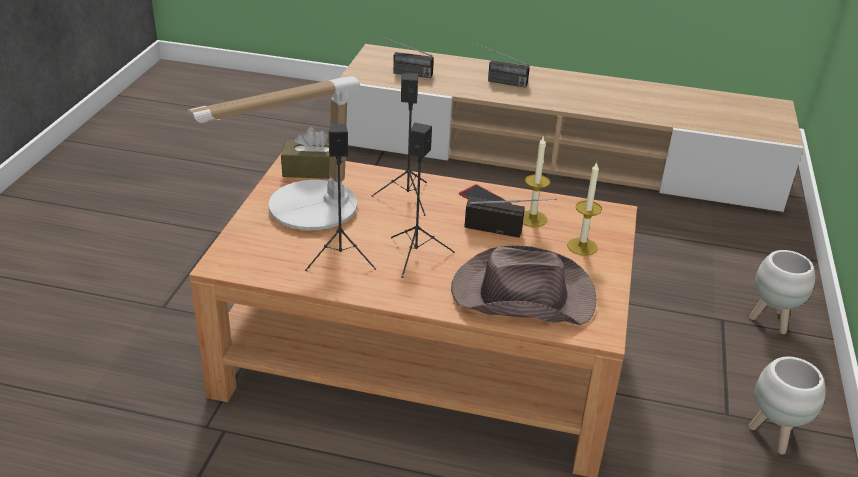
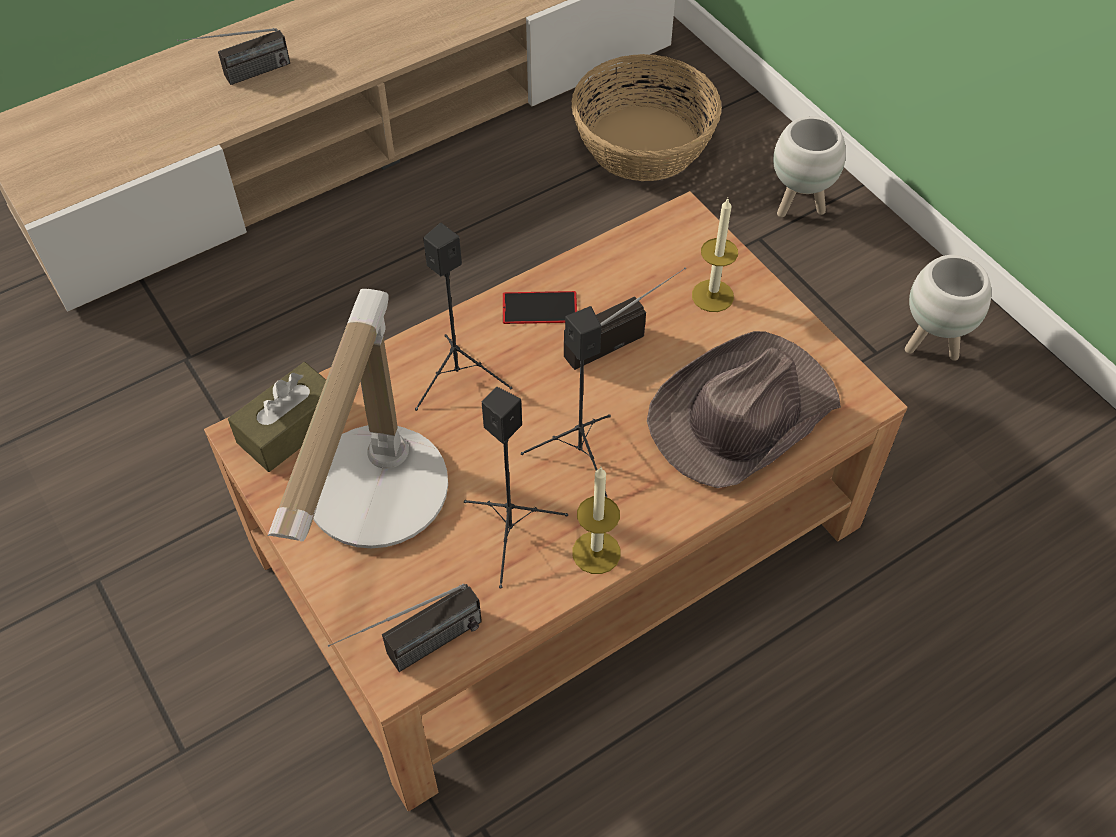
camera: 45 degrees left, 20 degrees up
radio [375,34,434,78] -> radio moved to [328,584,482,672]
candle [523,137,550,227] -> candle moved to [573,467,621,574]
none -> basket [571,54,722,181]

